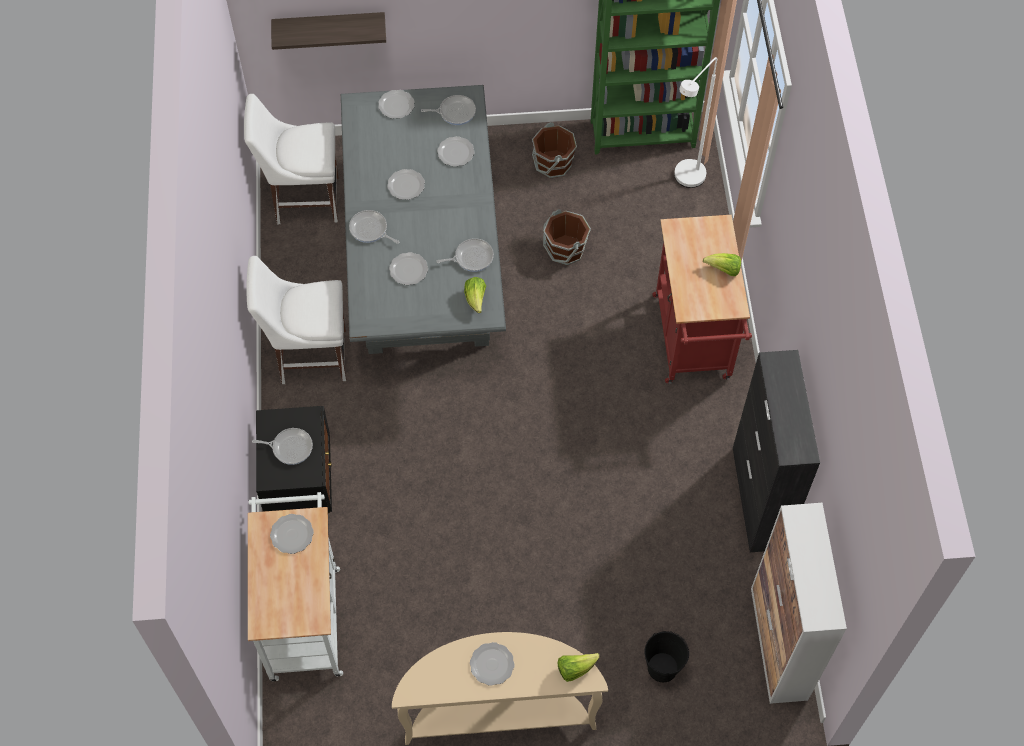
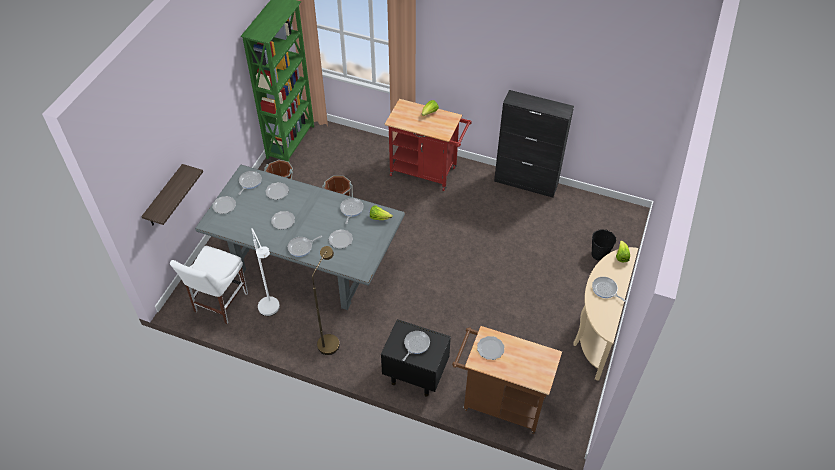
camera: 65 degrees left, 10 degrees down
white chair [246,256,347,384] -> brown floor lamp [312,246,340,355]
white cart [248,492,343,681] -> brown cart [452,326,562,434]
plate [470,642,515,686] -> frying pan [592,277,626,302]
white floor lamp [674,57,717,188] -> white floor lamp moved to [251,228,280,316]
cabinet [751,503,847,704] -> none

